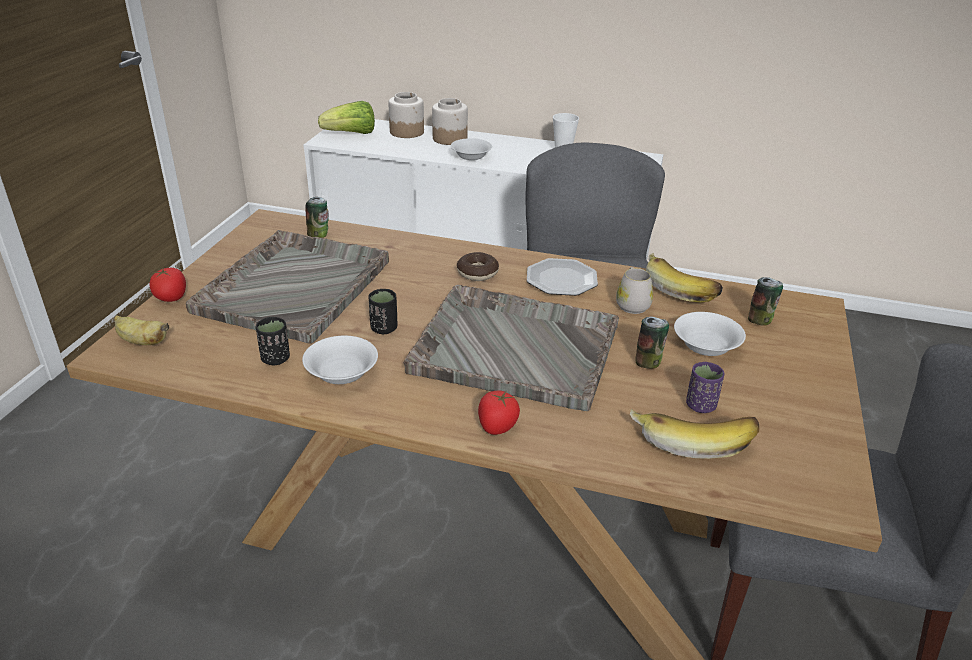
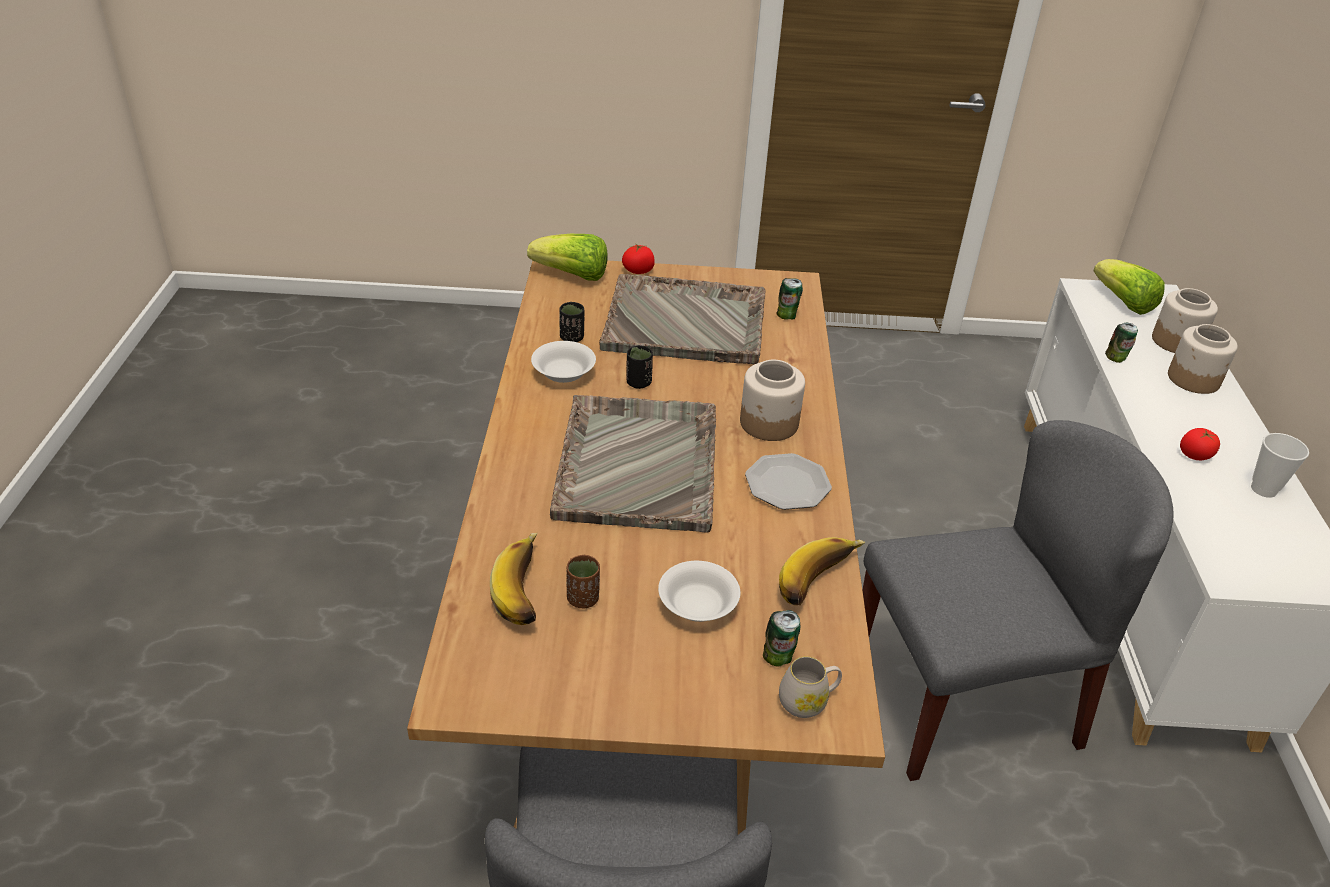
camera: 75 degrees right, 5 degrees up
banana [114,315,169,345] -> lettuce [527,234,608,281]
white bowl [451,138,492,161] -> none
donut [457,252,499,281] -> jar [740,360,805,441]
tomato [478,391,520,435] -> tomato moved to [1180,428,1220,460]
white mug [616,267,653,314] -> white mug moved to [779,656,842,718]
can [636,317,669,369] -> can moved to [1105,323,1138,363]
purple cup [686,362,724,413] -> brown cup [567,555,600,609]

